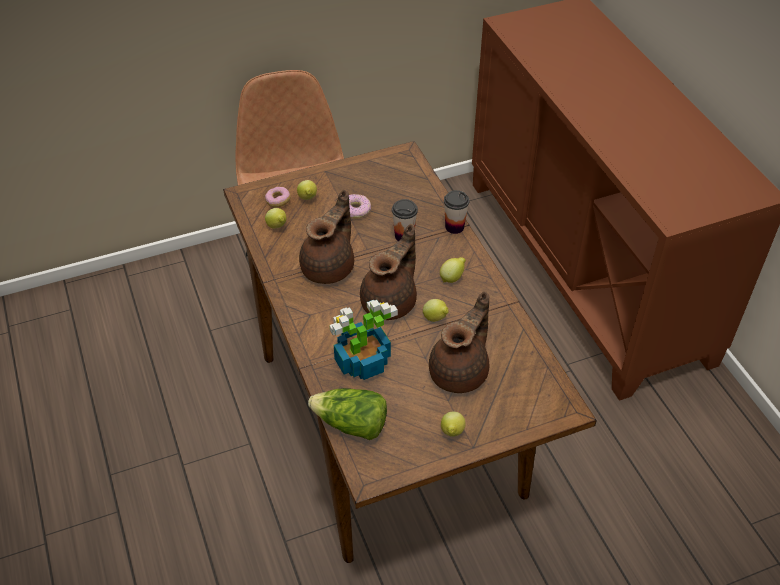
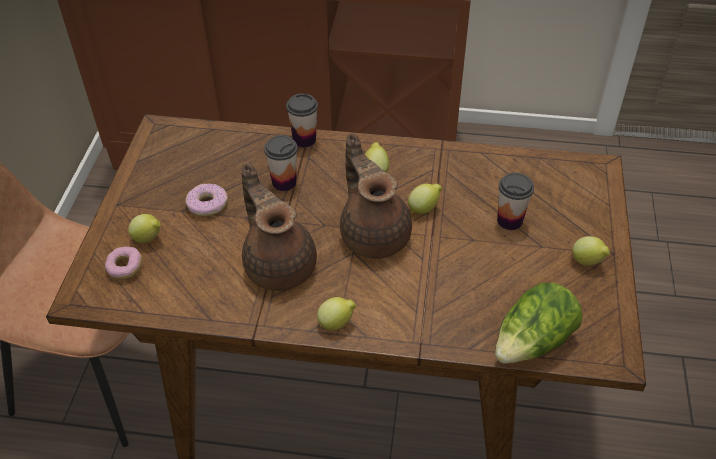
camera: 60 degrees left, 0 degrees up
lemon [265,208,287,229] -> lemon moved to [317,297,356,331]
potted plant [330,300,398,380] -> none
brown teapot [429,291,489,393] -> cup [497,172,534,230]

